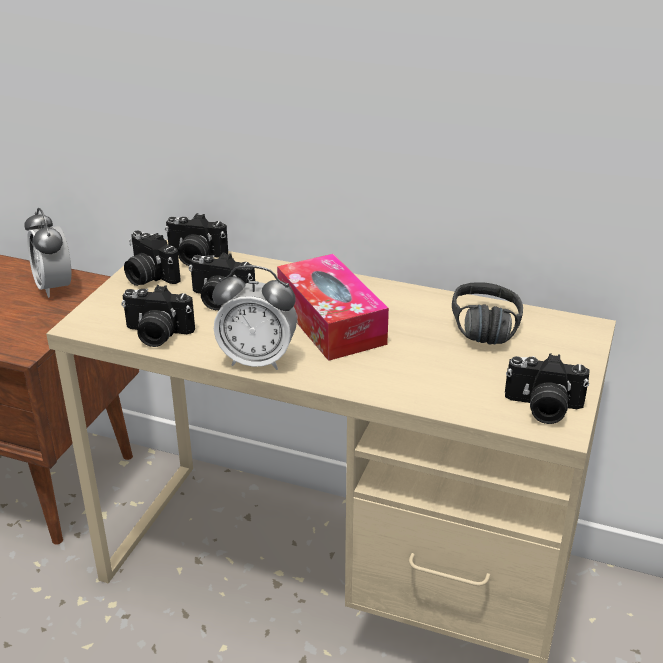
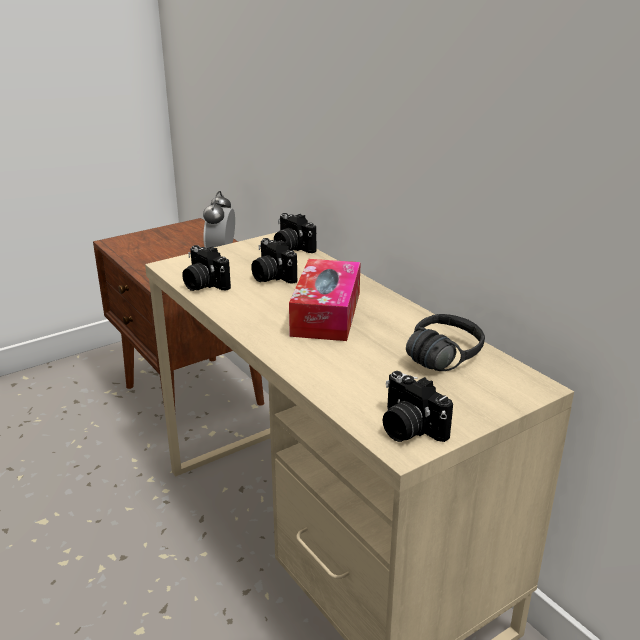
camera: 35 degrees right, 5 degrees down
camera [124,231,181,286] -> none
alarm clock [212,265,297,370] -> none

